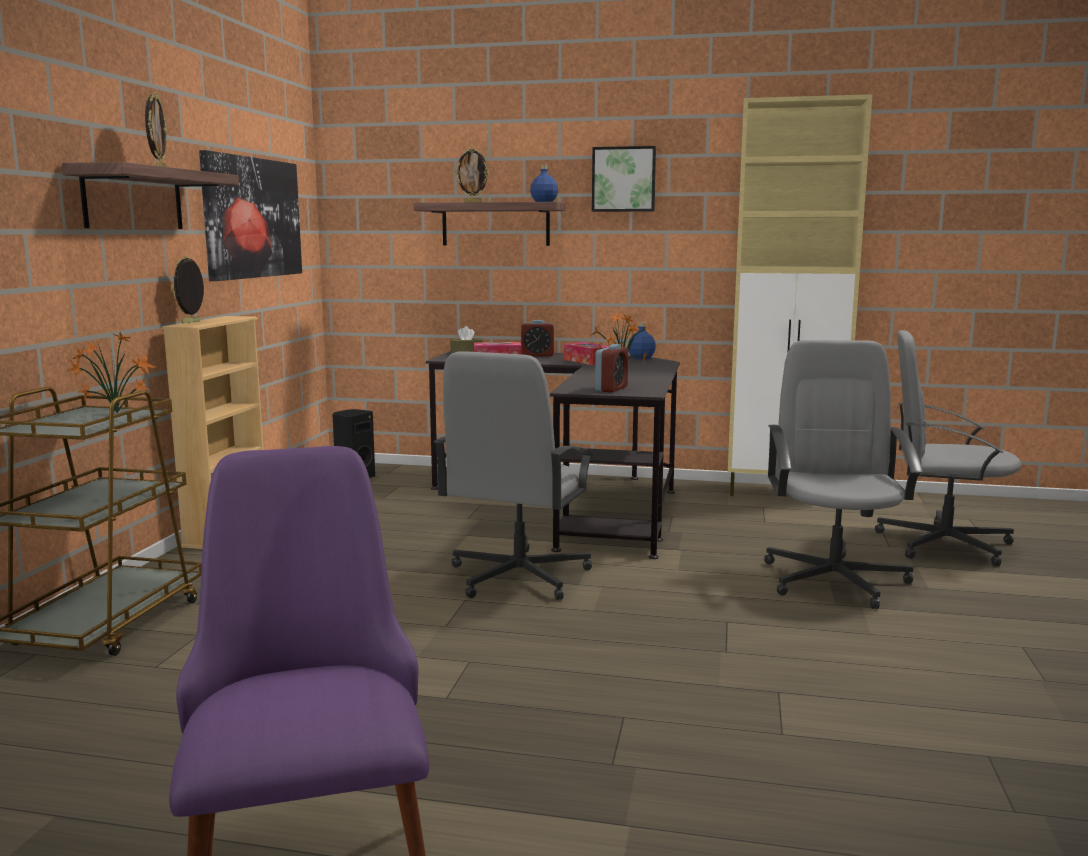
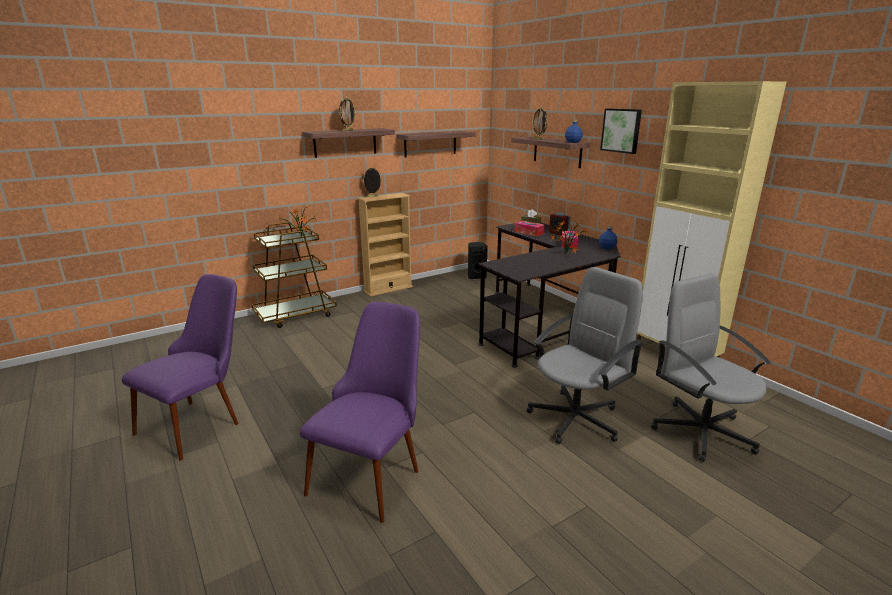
camera: 45 degrees right, 10 degrees up
picture [199,150,302,281] -> shelf [396,131,476,158]
grey office chair [434,351,593,600] -> none
alarm clock [595,344,628,392] -> none
none -> purple chair [300,302,420,523]

